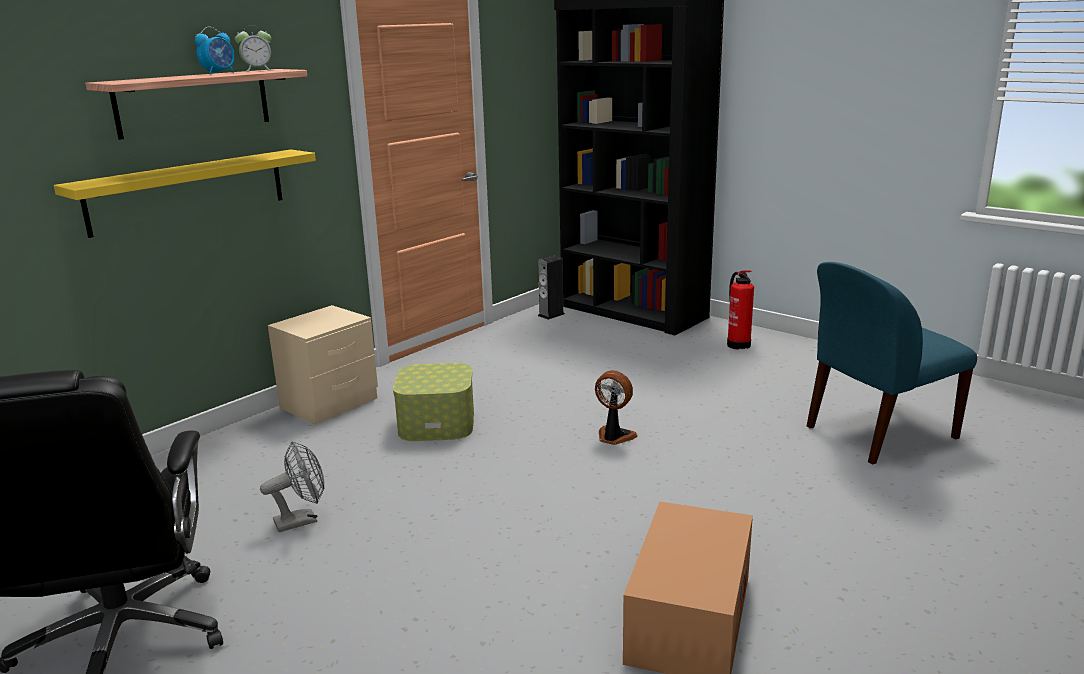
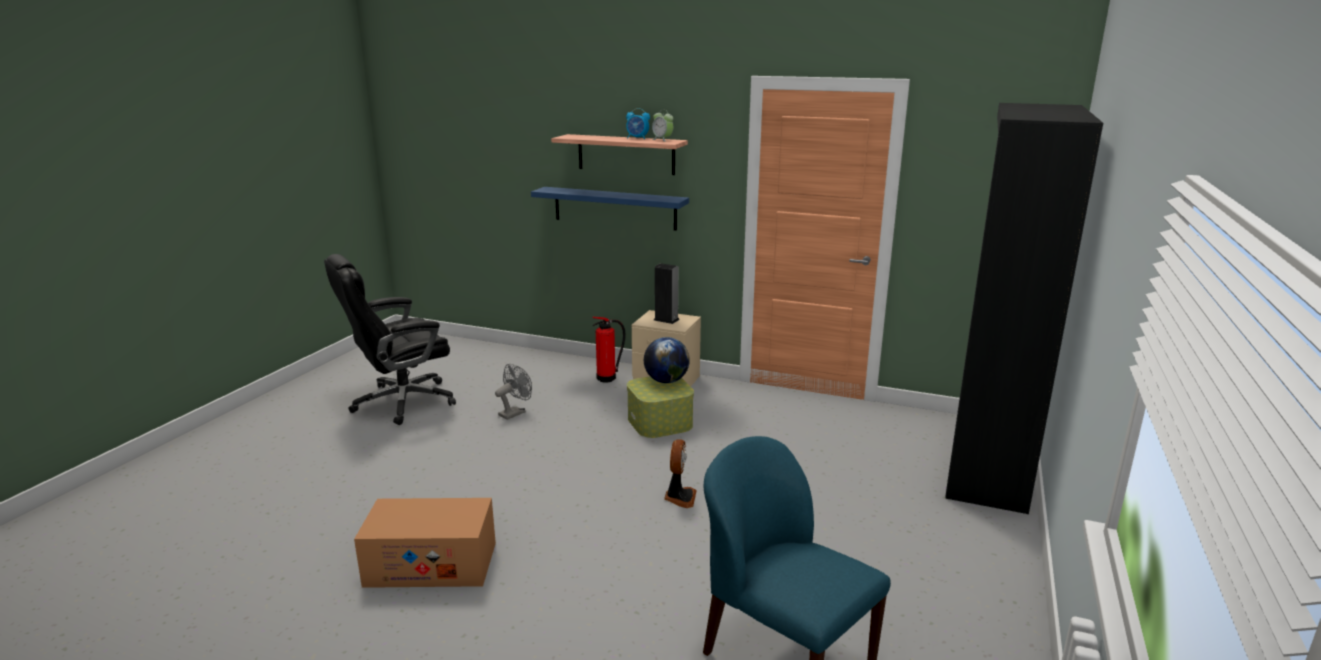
camera: 70 degrees right, 0 degrees up
yellow shelf [54,149,316,238] -> blue shelf [531,187,689,231]
grey fan [260,441,324,532] -> grey fan turned 90 degrees counterclockwise [495,364,532,420]
speaker [538,256,565,320] -> speaker moved to [654,263,680,324]
fire extinguisher [727,270,754,350] -> fire extinguisher moved to [592,317,626,383]
none -> globe [644,337,690,383]

